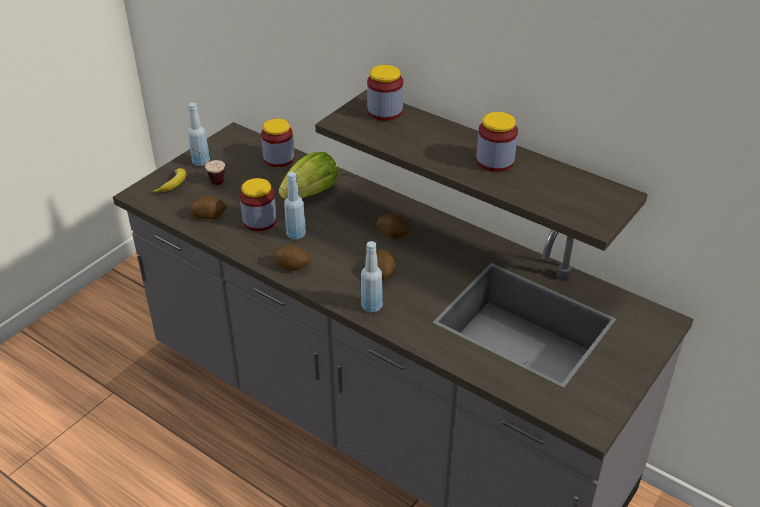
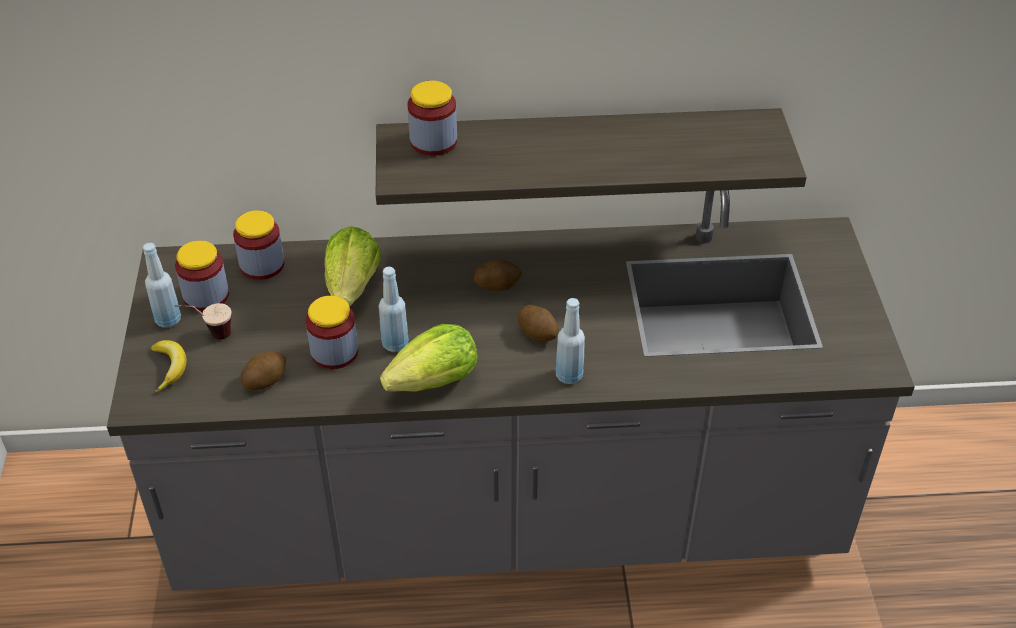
camera: 40 degrees left, 5 degrees up
potato [273,245,310,271] -> lettuce [380,324,477,392]
jar [476,112,518,172] -> jar moved to [175,240,229,311]

